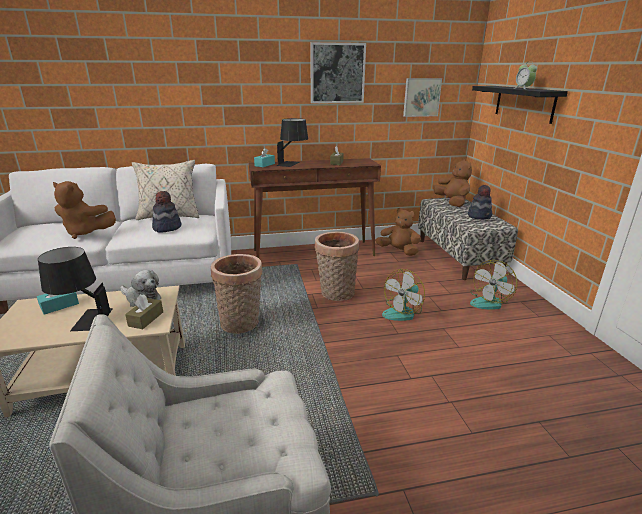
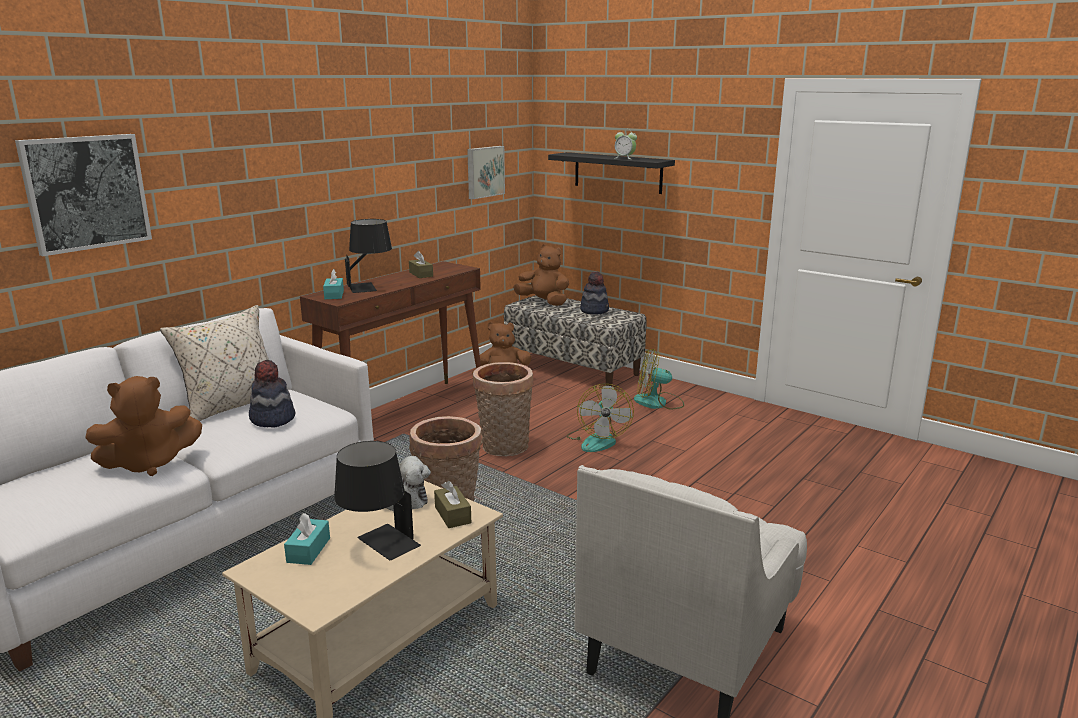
camera: 40 degrees left, 5 degrees down
picture [310,42,366,103] -> picture moved to [15,134,152,256]
fan [470,260,517,310] -> fan turned 90 degrees clockwise [634,349,684,410]

